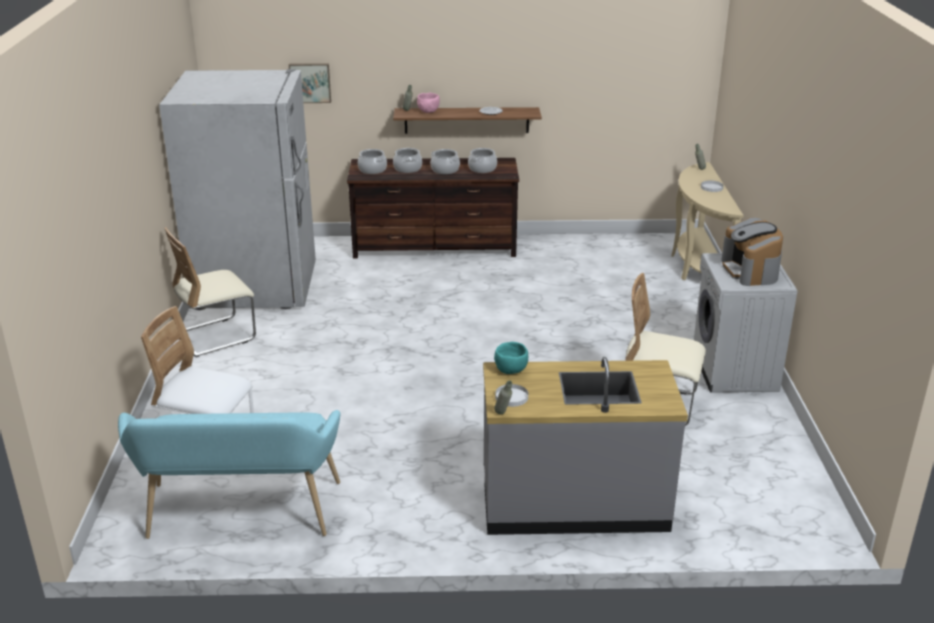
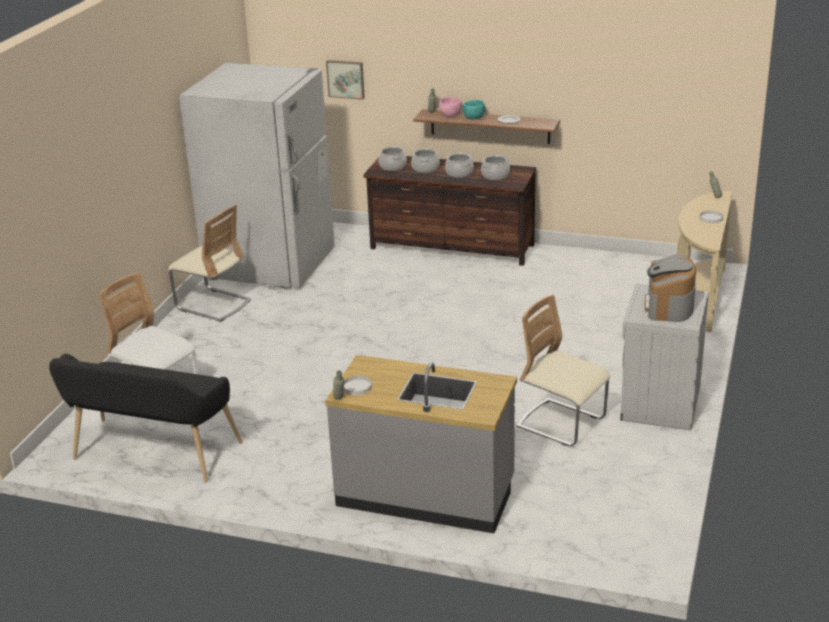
camera: 20 degrees right, 0 degrees up
turquoise bench [118,410,341,539] -> black bench [49,354,243,482]
beige chair [164,227,256,357] -> beige chair turned 135 degrees counterclockwise [168,205,251,322]
turquoise bowl [494,342,528,374] -> turquoise bowl moved to [463,100,485,120]

